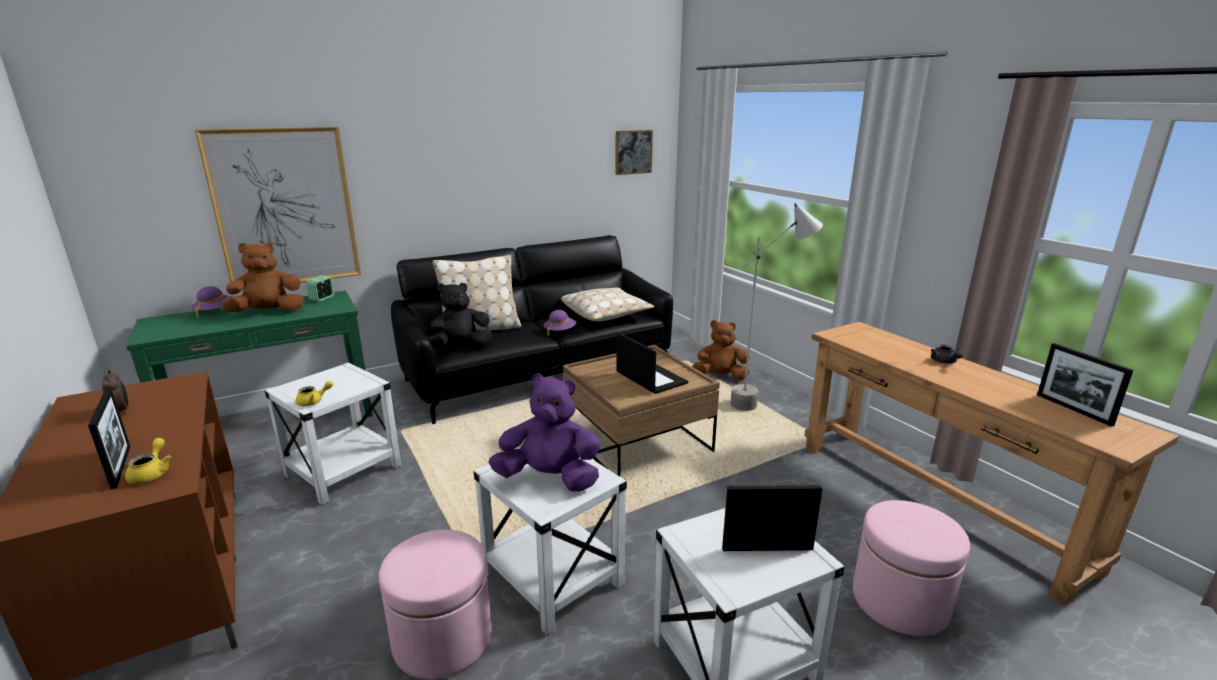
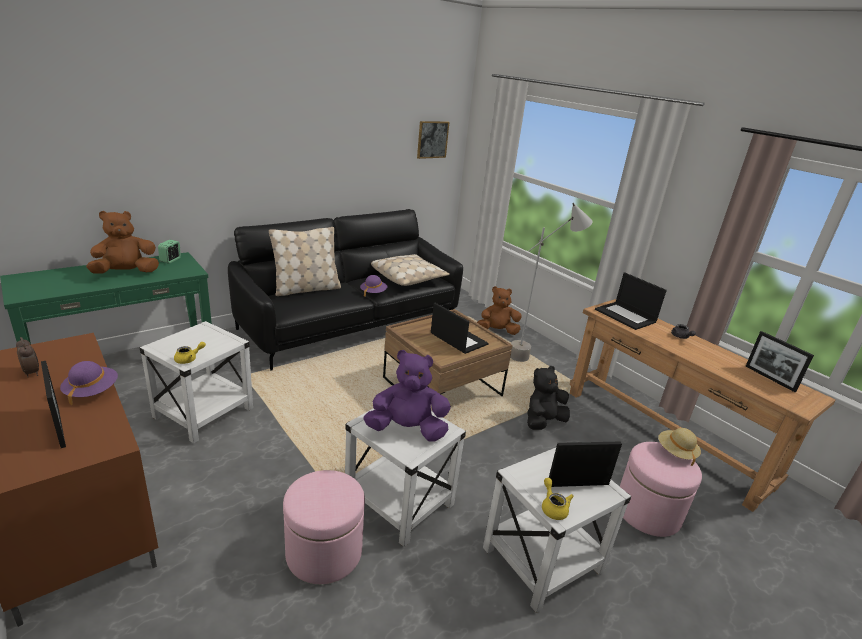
camera: 10 degrees left, 5 degrees up
yellow teapot [125,438,172,484] -> yellow teapot moved to [542,478,574,520]
purple hat [191,286,232,317] -> purple hat moved to [60,361,118,405]
picture [195,127,361,290] -> none
black plush toy [429,283,493,348] -> black plush toy moved to [527,366,570,430]
none -> laptop [595,272,667,330]
none -> beige hat [658,428,701,466]

